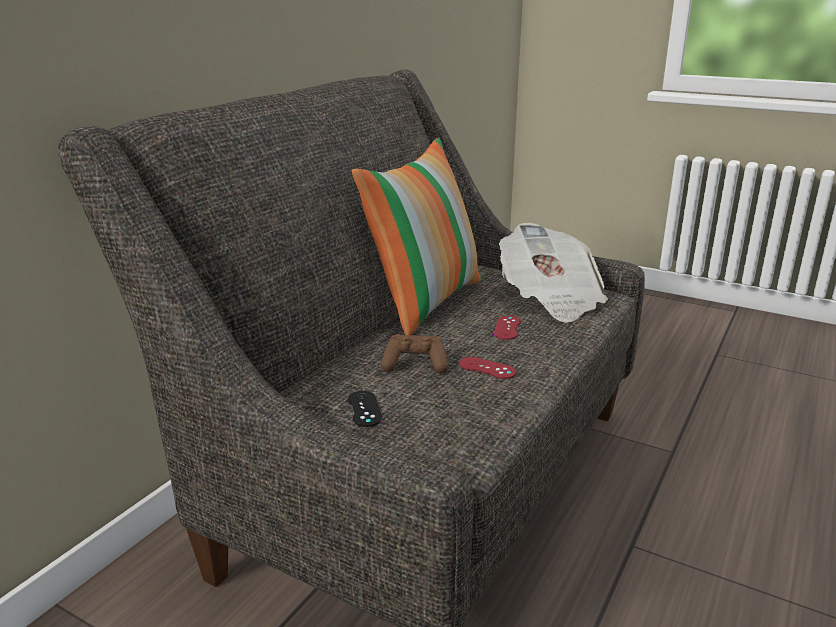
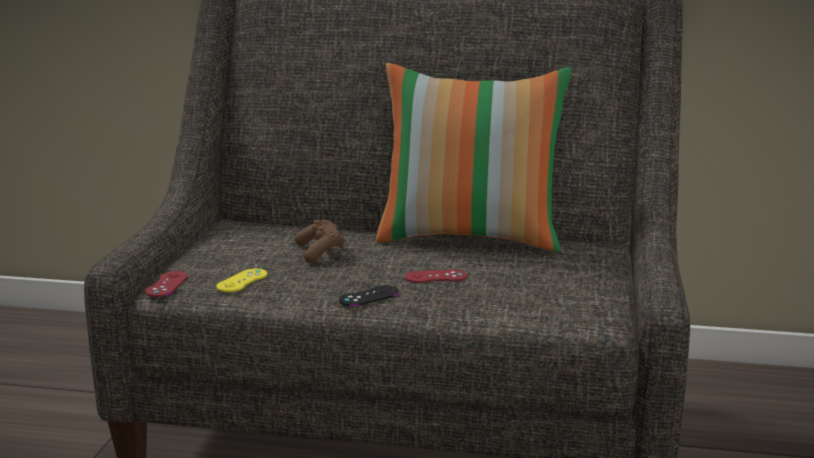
camera: 70 degrees right, 5 degrees down
black game controller [348,391,382,427] -> black game controller moved to [339,285,399,306]
red game controller [460,357,516,379] -> red game controller moved to [145,271,188,297]
newspaper [499,223,608,323] -> none
none -> yellow game controller [216,269,267,292]

